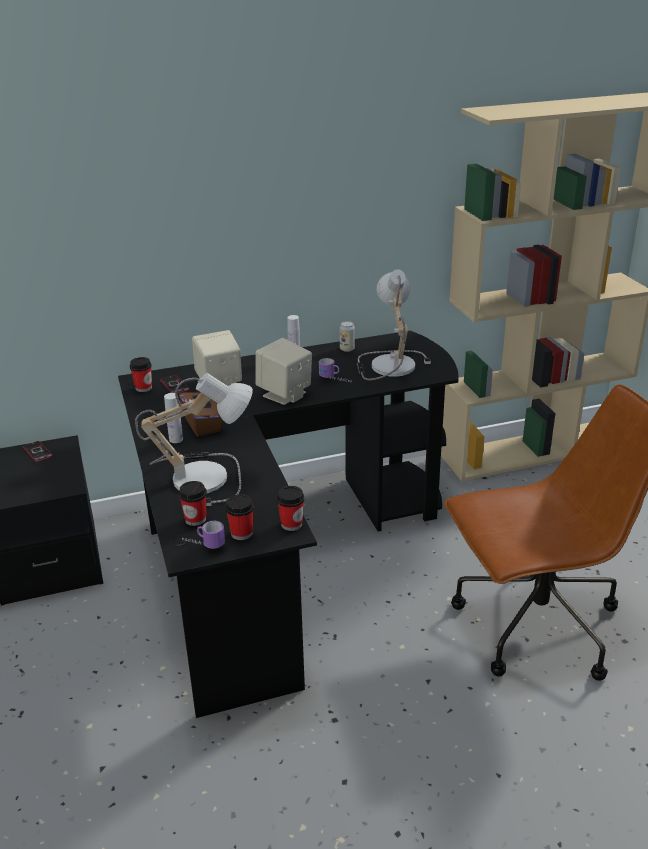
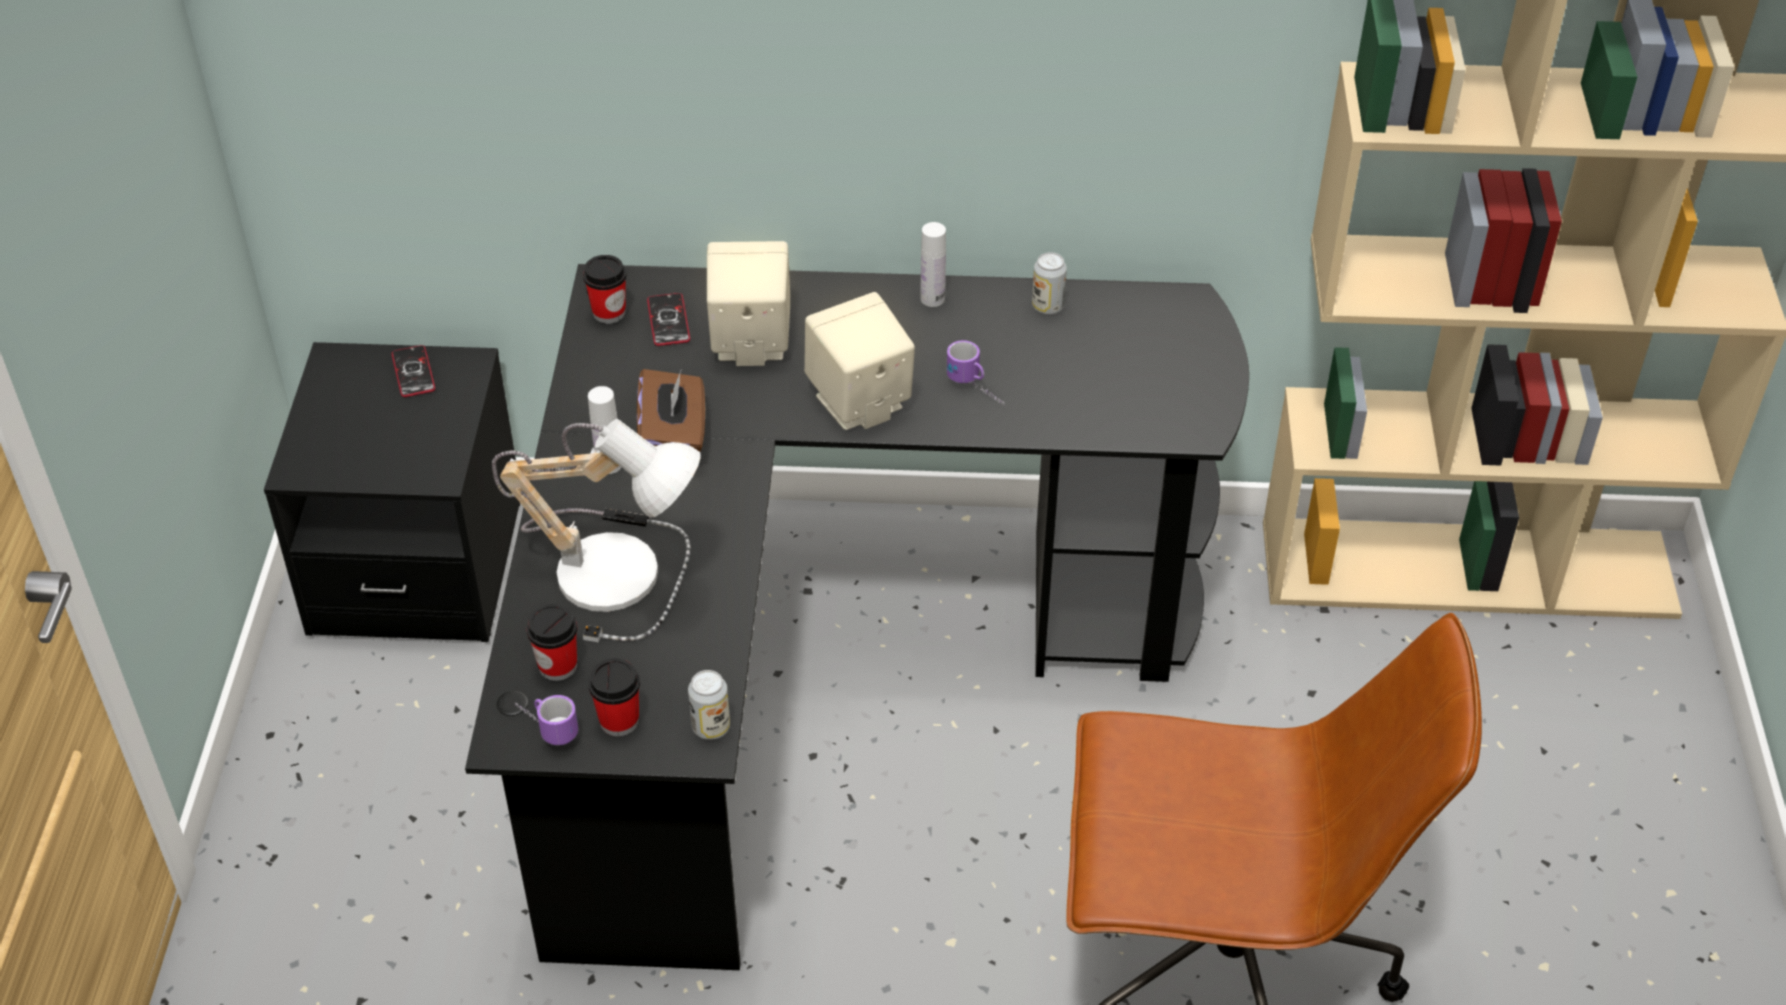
camera: 20 degrees right, 15 degrees up
cup [277,486,305,531] -> can [688,670,730,740]
table lamp [357,269,431,380] -> none

